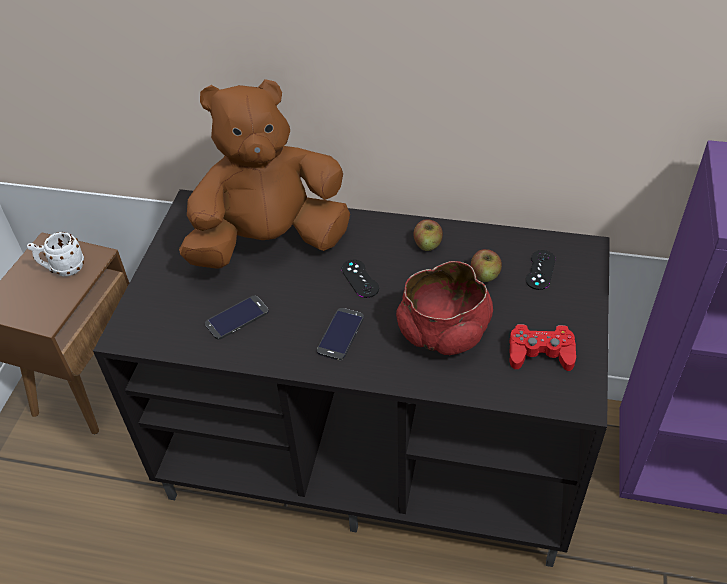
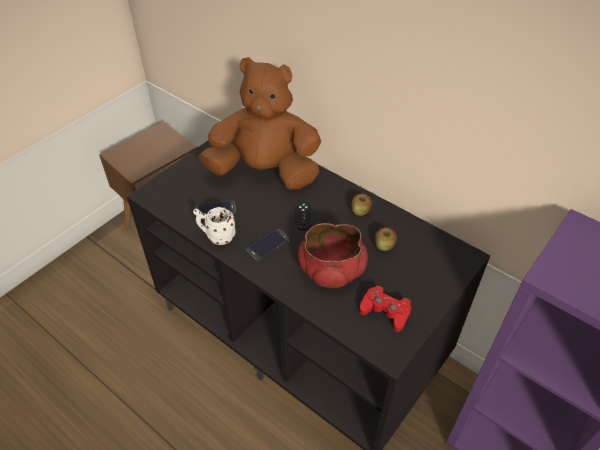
camera: 25 degrees right, 0 degrees up
white mug [27,232,84,276] -> white mug moved to [193,207,236,245]
black game controller [526,250,555,290] -> none

